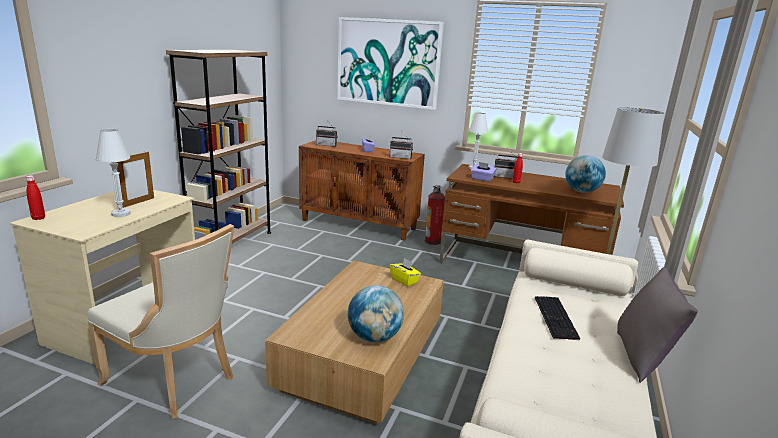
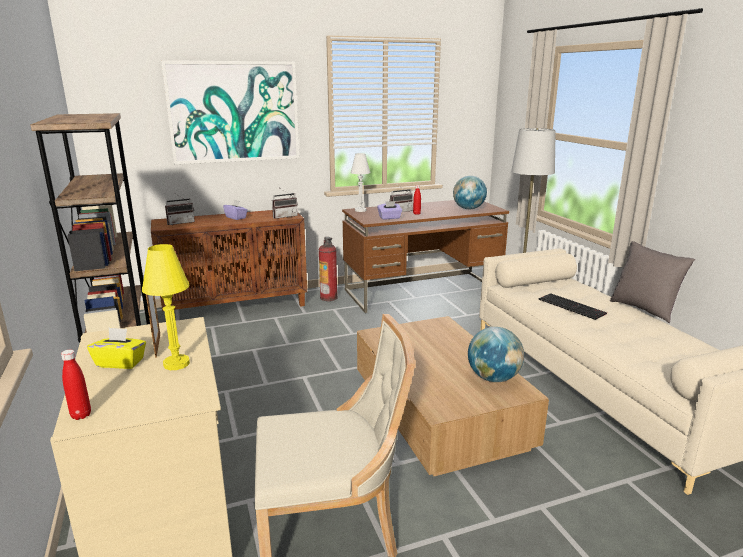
camera: 40 degrees left, 0 degrees up
white table lamp [96,129,131,217] -> yellow table lamp [142,244,190,370]
yellow tissue box [390,258,421,287] -> yellow tissue box moved to [87,328,146,369]

